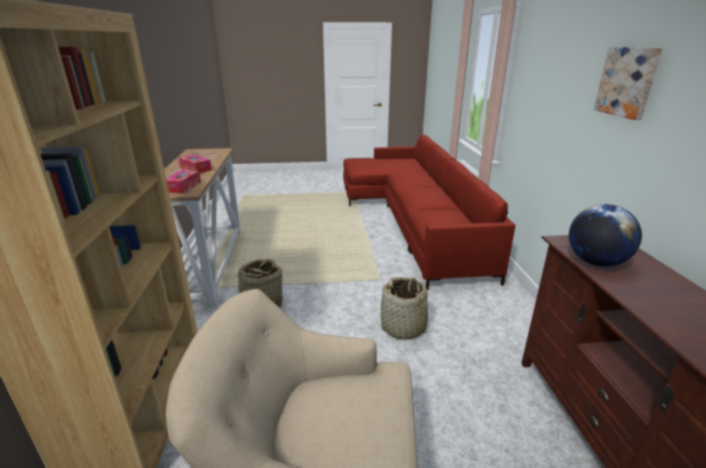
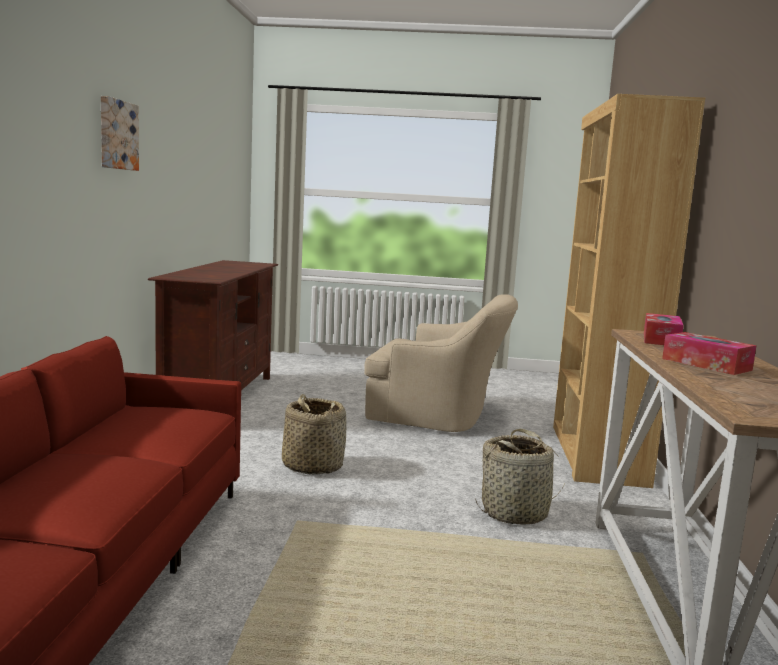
camera: 170 degrees left, 15 degrees down
globe [569,204,642,267] -> none

